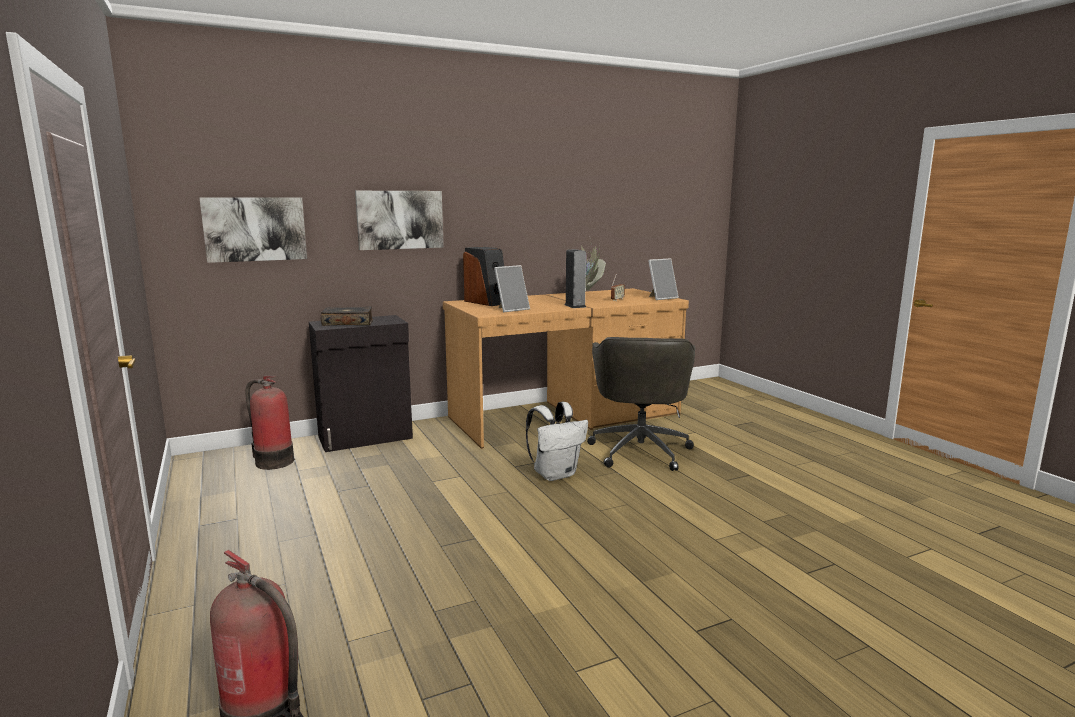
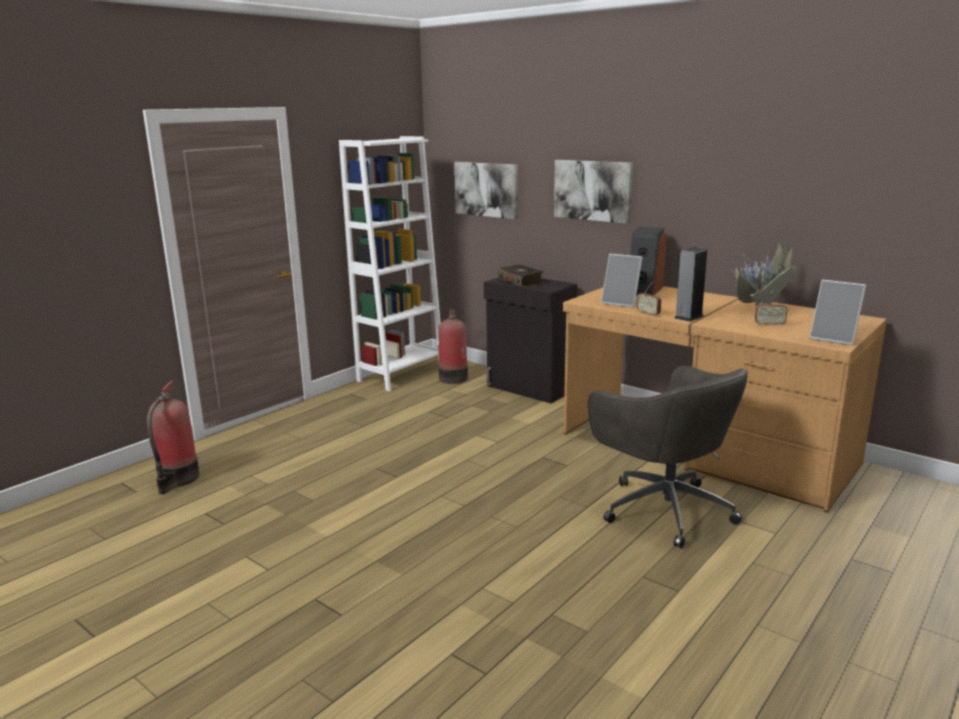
camera: 65 degrees right, 5 degrees up
white backpack [526,402,588,481] -> none
grey office chair [587,337,695,471] -> grey office chair turned 105 degrees counterclockwise [588,366,748,548]
none -> white bookcase [339,136,441,392]
none -> radio [637,281,661,316]

